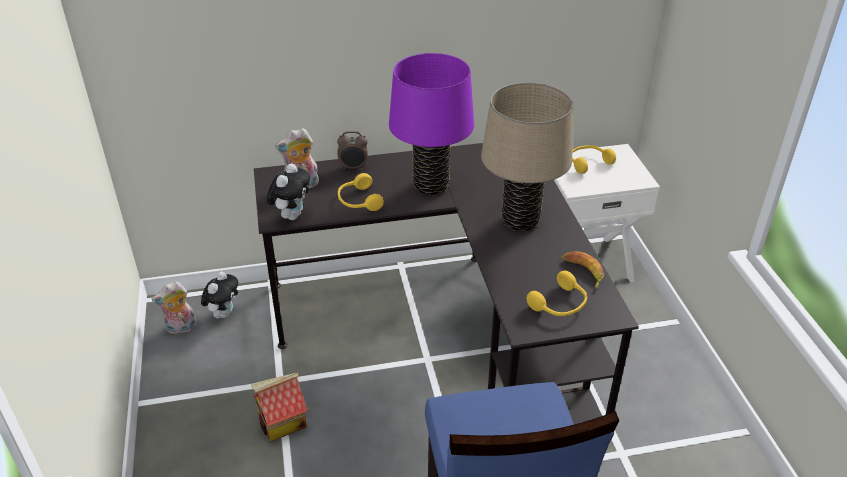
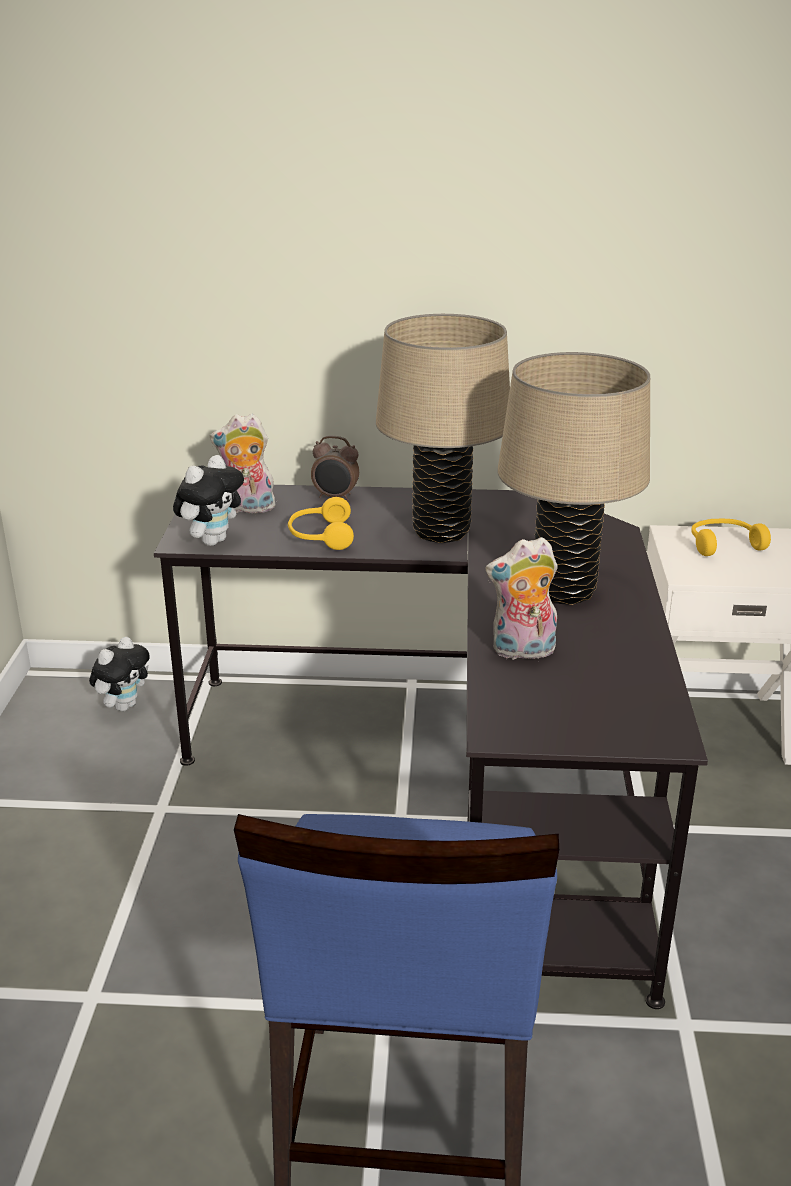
camera: 15 degrees right, 10 degrees down
plush toy [152,282,197,335] -> plush toy moved to [485,537,558,660]
toy house [251,372,308,442] -> none
purple table lamp [389,53,474,195] -> beige table lamp [376,314,510,543]
yellow headphones [527,271,587,316] -> none
banana [561,251,604,289] -> none

